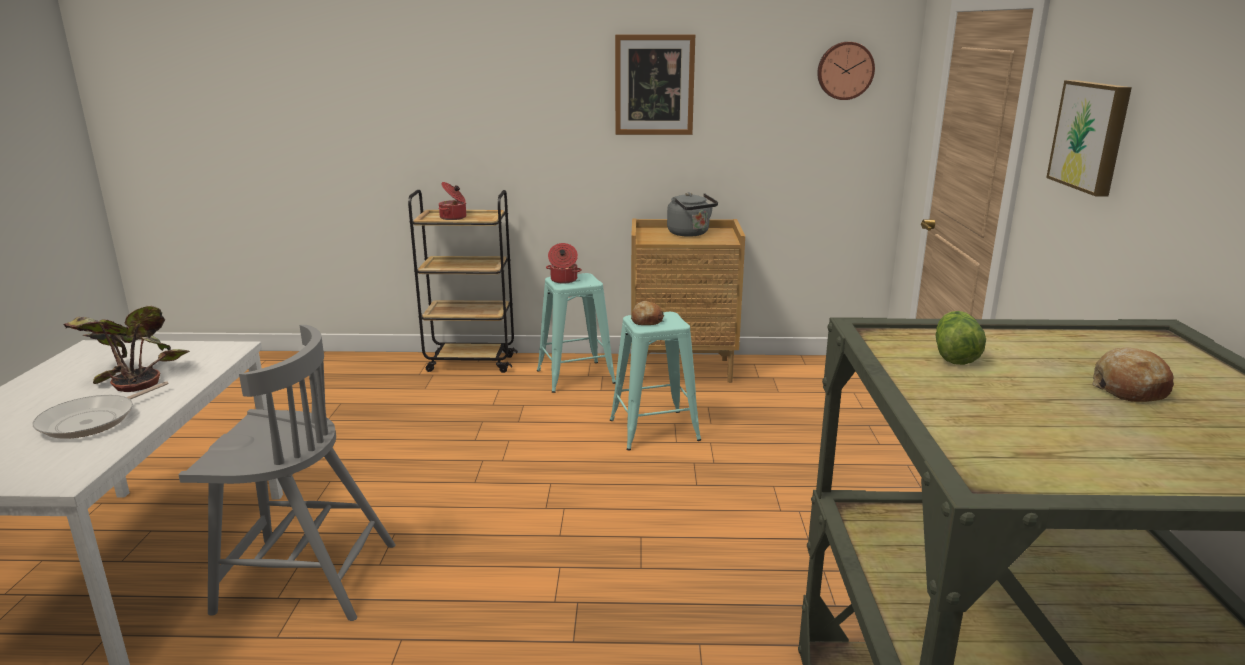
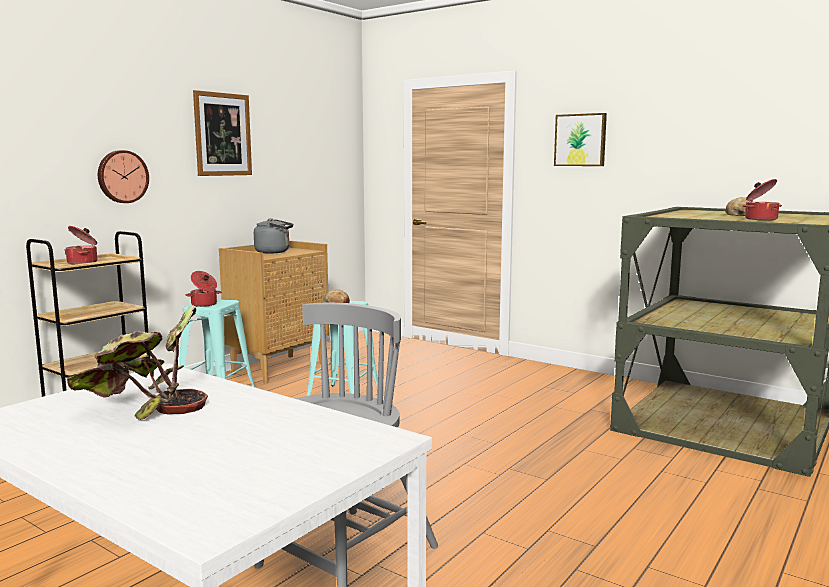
camera: 55 degrees left, 10 degrees down
frying pan [32,381,169,439] -> none
wall clock [817,42,875,100] -> wall clock moved to [98,150,149,203]
lettuce [935,311,986,365] -> none
none -> cooking pot [742,179,782,220]

